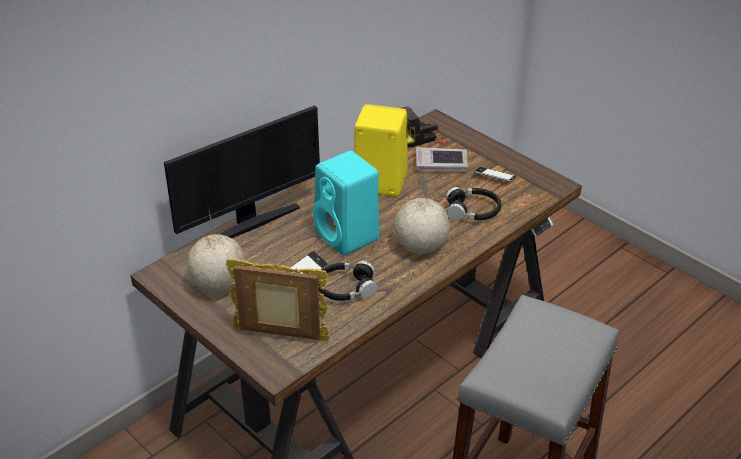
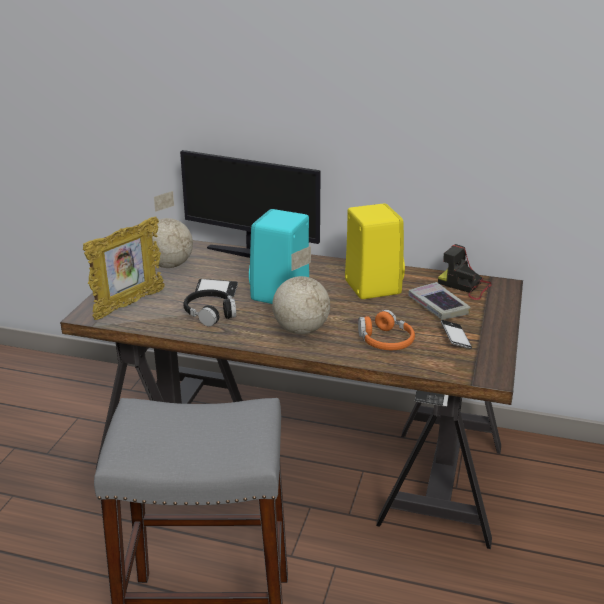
camera: 60 degrees right, 10 degrees down
picture frame [226,259,330,341] -> picture frame turned 60 degrees clockwise [83,216,165,320]
black headphones [446,187,501,221] -> orange headphones [358,310,415,350]

